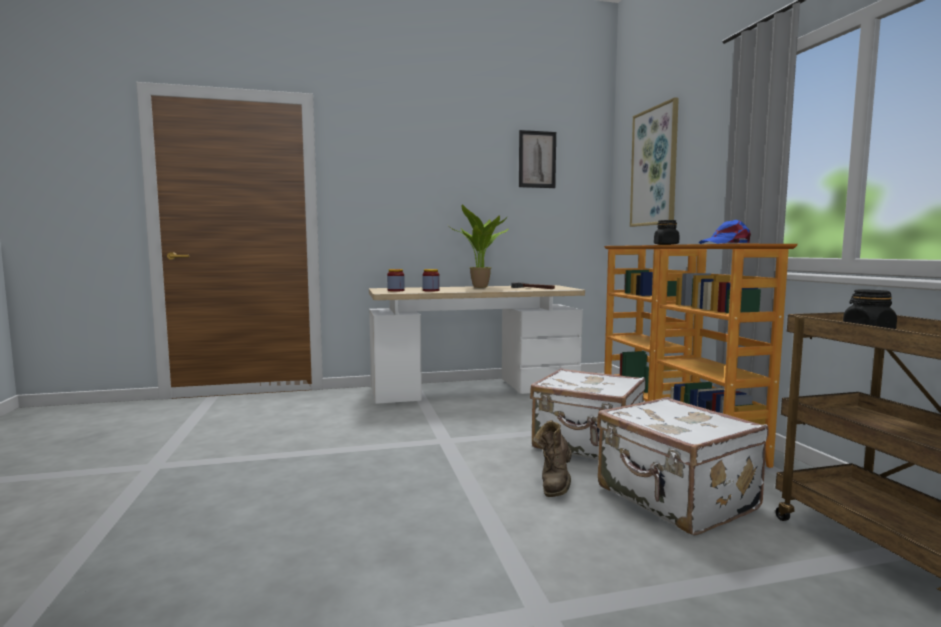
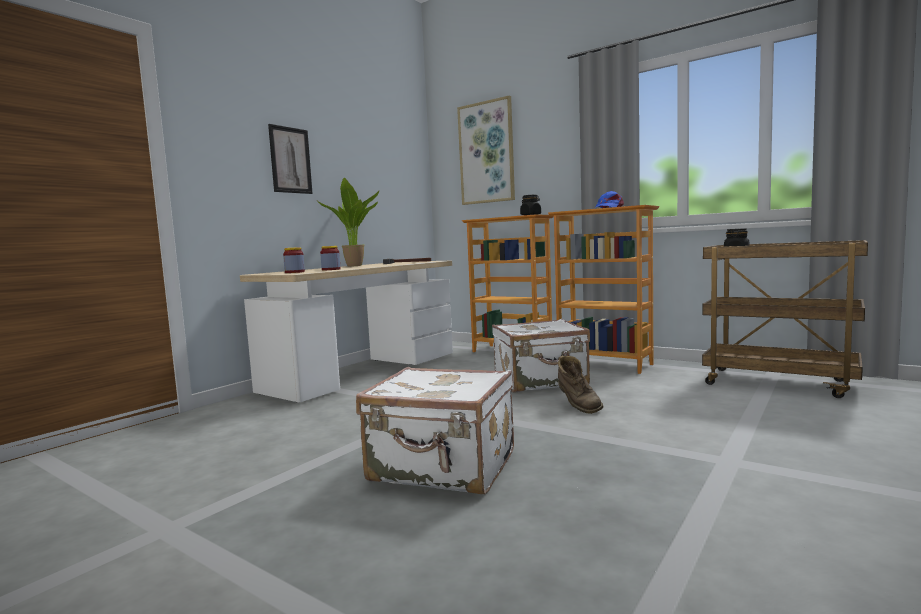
camera: 40 degrees left, 0 degrees up
picture [519,130,556,188] -> picture moved to [268,124,313,194]
white suitcase [597,397,768,536] -> white suitcase moved to [356,367,514,494]

